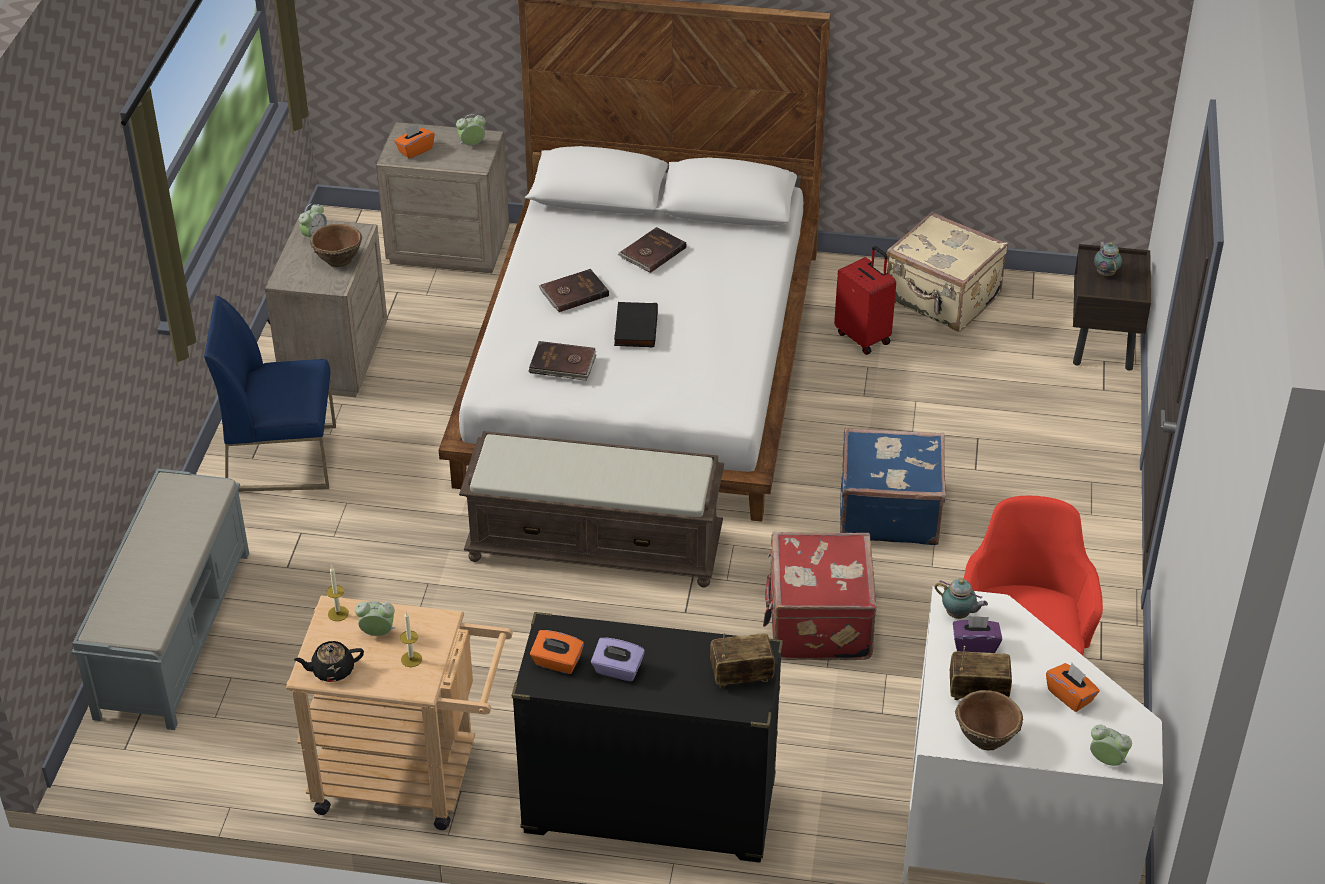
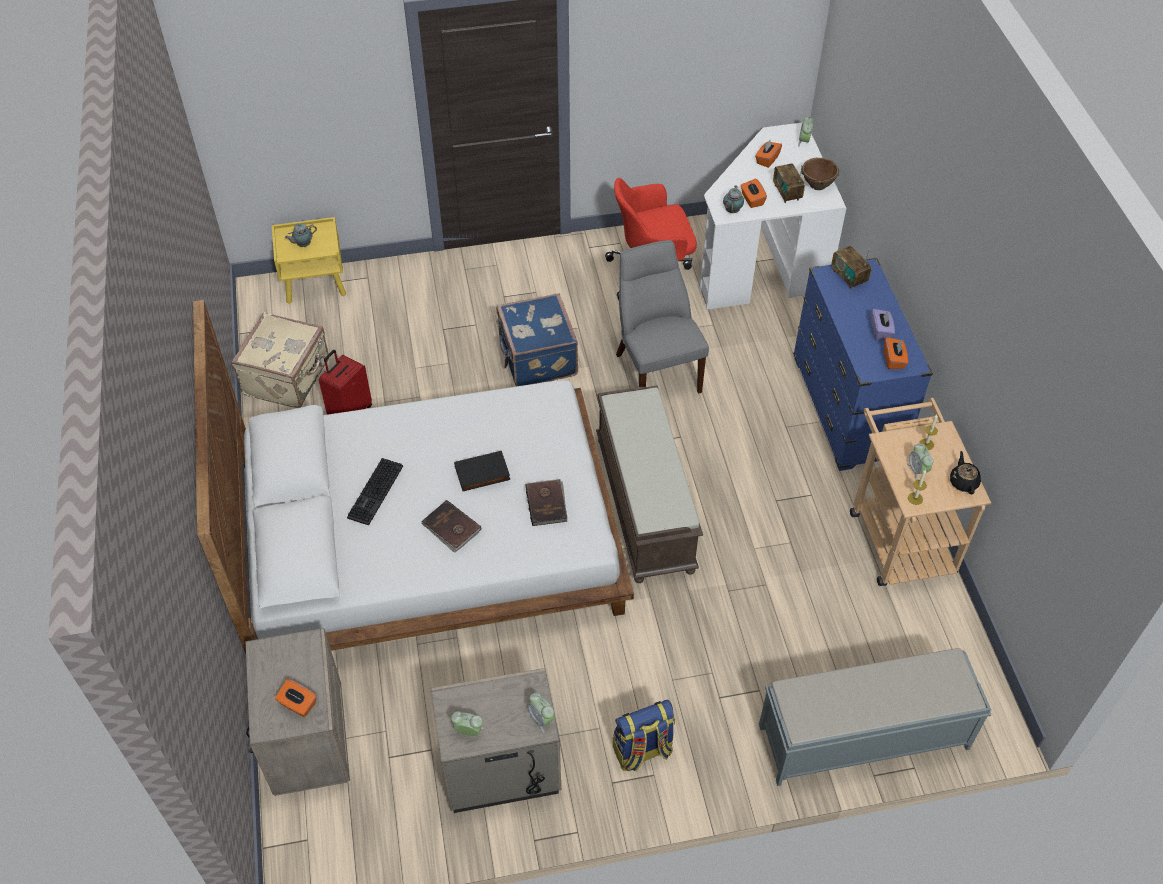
camera: 110 degrees left, 10 degrees up
blue chair [204,296,336,492] -> backpack [613,700,675,772]
black teapot [294,641,364,682] -> black teapot turned 150 degrees counterclockwise [950,451,981,494]
brown bowl [310,224,362,267] -> none
alarm clock [456,114,486,145] -> alarm clock moved to [528,693,555,732]
black dresser [512,612,783,863] -> blue dresser [793,258,933,471]
brown book [618,227,686,273] -> keyboard [347,458,403,525]
red suitcase [763,532,876,660] -> grey chair [616,240,709,393]
purple tissue box [953,615,1002,653] -> orange tissue box [741,178,767,208]
brown nightstand [1073,244,1151,371] -> yellow nightstand [272,217,346,304]

